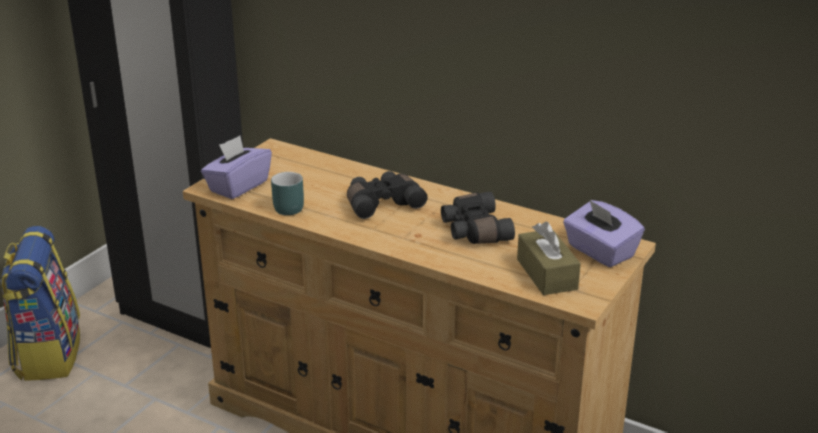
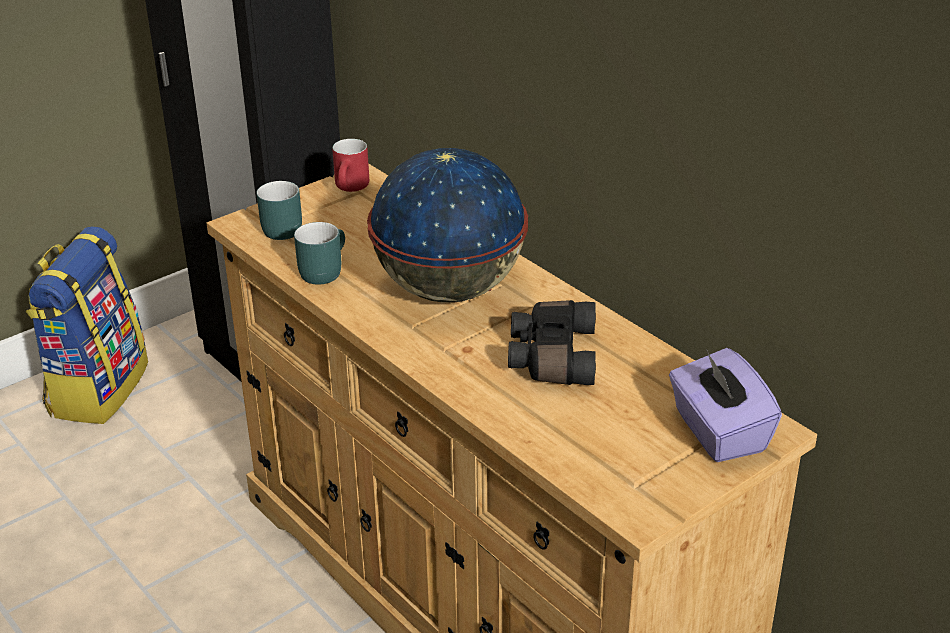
camera: 20 degrees right, 5 degrees up
purple tissue box [201,135,272,199] -> turquoise mug [257,181,302,240]
black binoculars [347,171,428,219] -> globe [367,148,528,303]
brown tissue box [517,222,581,295] -> none
none -> red mug [332,139,369,192]

